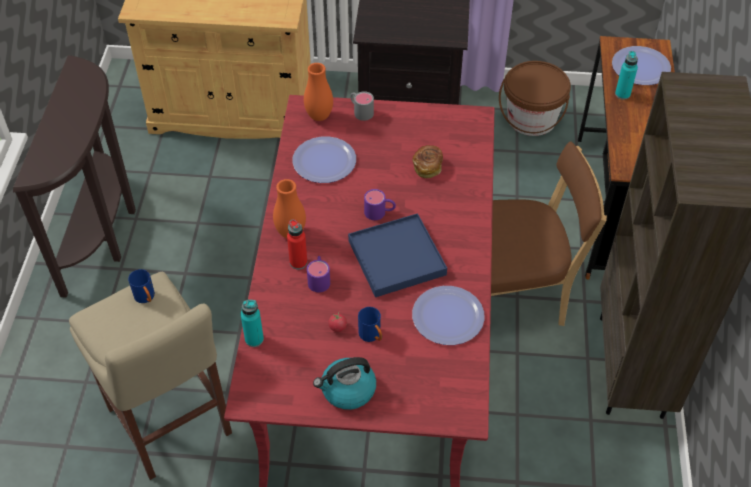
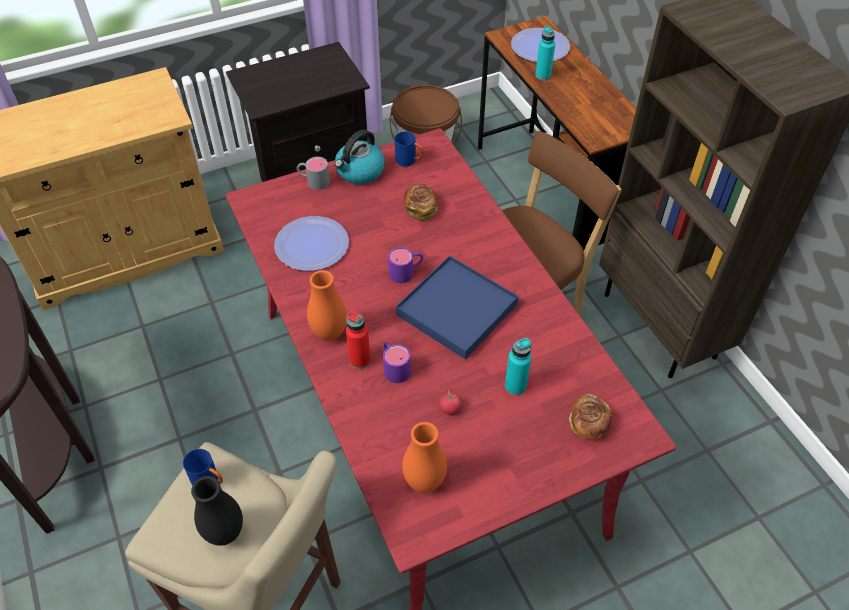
camera: 30 degrees left, 0 degrees up
turquoise bottle [240,300,264,347] -> turquoise bottle moved to [505,338,532,395]
orange vase [304,63,333,121] -> orange vase moved to [402,422,447,493]
kettle [313,357,376,410] -> kettle moved to [334,129,385,184]
blue mug [358,307,382,342] -> blue mug moved to [394,131,423,167]
plate [412,286,485,345] -> none
none -> black vase [191,476,243,546]
none -> bread [569,394,612,439]

